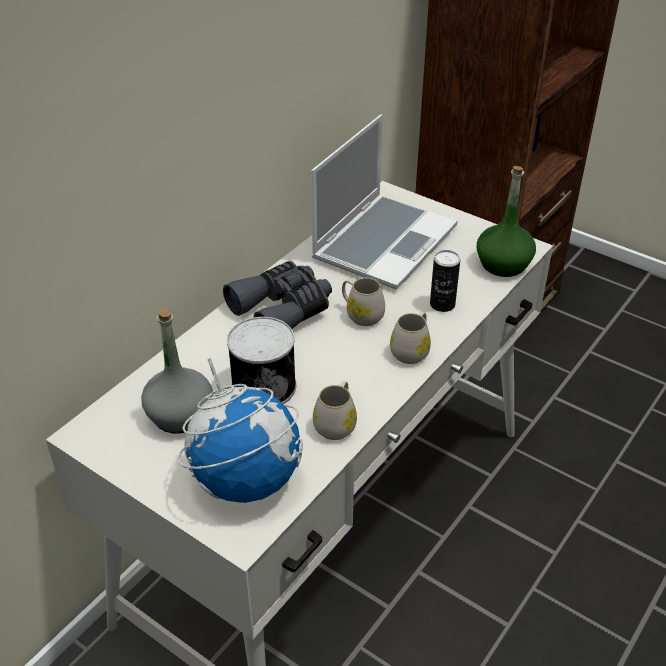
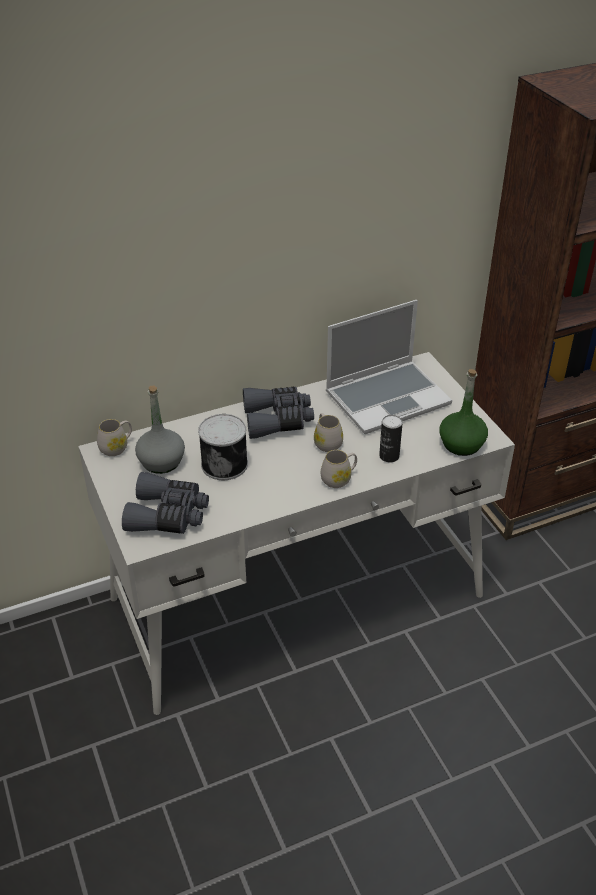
camera: 30 degrees right, 0 degrees up
globe [178,358,303,503] -> grey binoculars [122,472,209,534]
white mug [313,381,357,440] -> white mug moved to [97,419,132,456]

